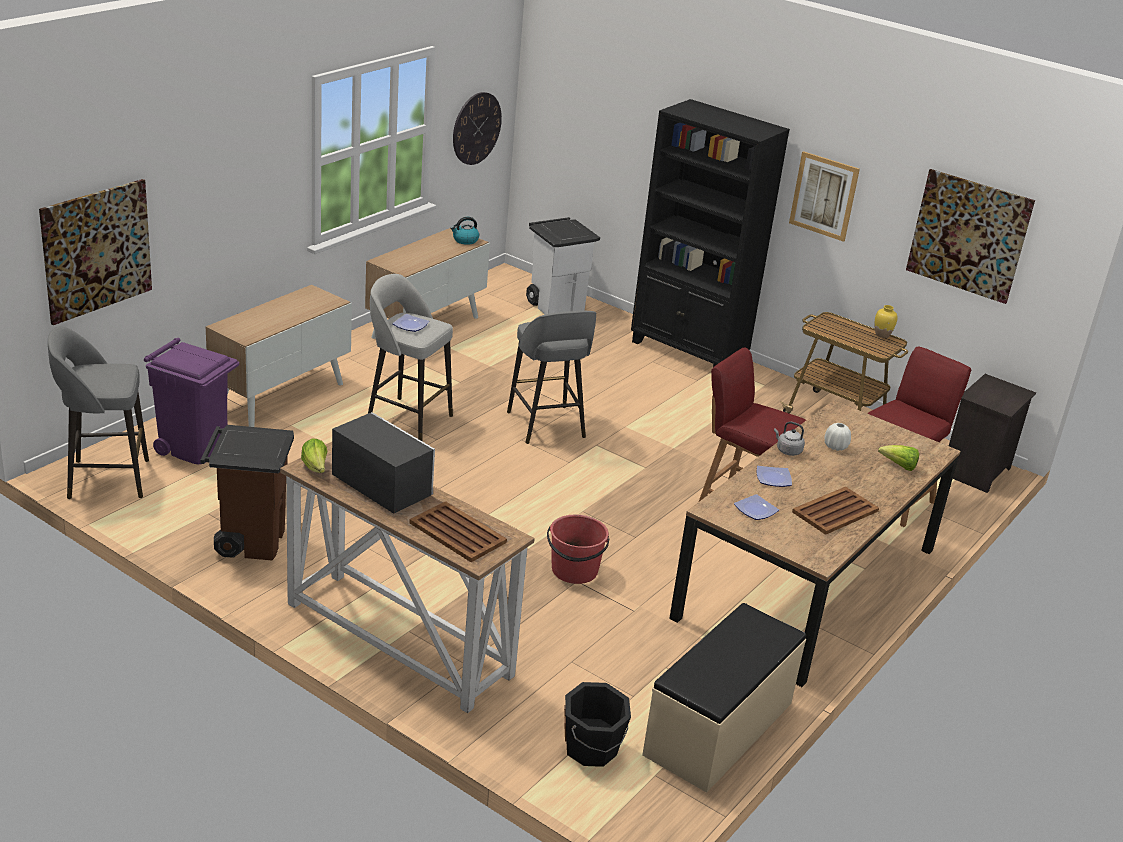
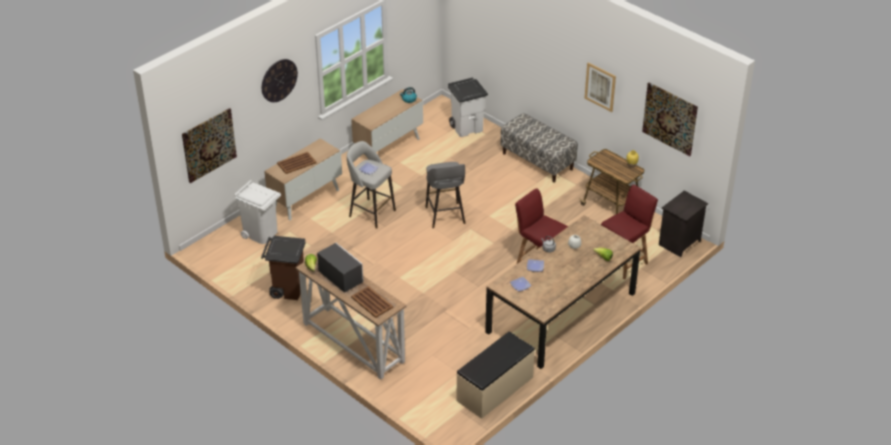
camera: 10 degrees right, 10 degrees up
grey stool [48,326,149,499] -> none
purple trash can [144,338,239,464] -> white trash can [234,180,281,244]
wall clock [453,92,502,165] -> wall clock moved to [262,59,298,102]
red bucket [547,515,610,584] -> none
black bucket [564,682,631,767] -> none
black bookcase [631,99,790,367] -> bench [501,113,578,183]
brown tray [792,487,879,535] -> brown tray moved to [277,152,317,174]

